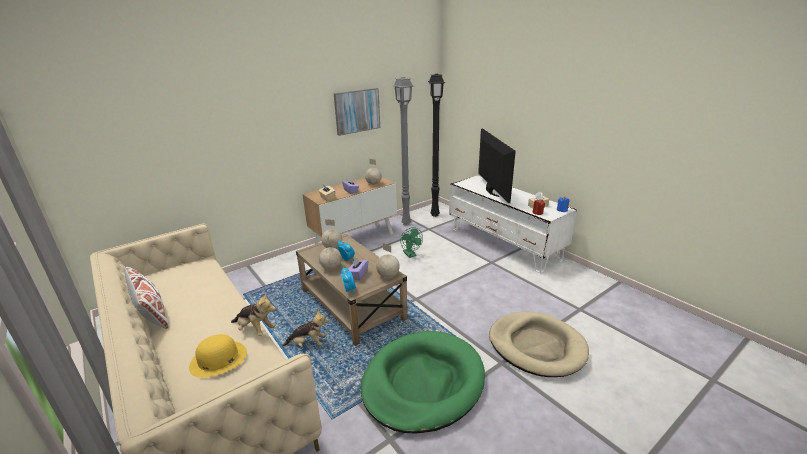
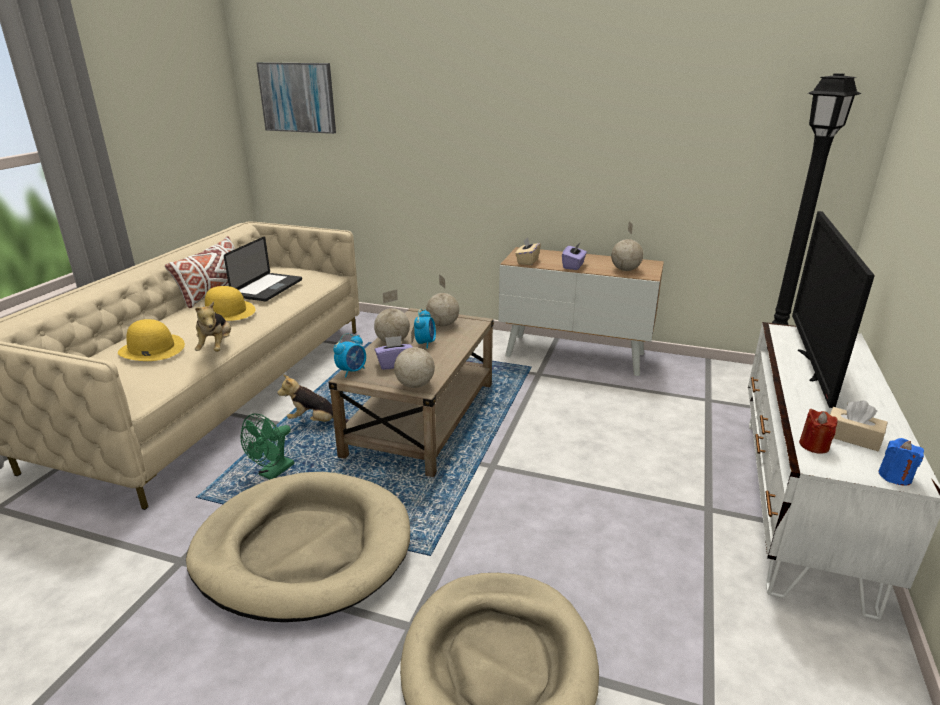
camera: 55 degrees right, 0 degrees up
plush toy [282,310,329,347] -> plush toy turned 135 degrees clockwise [277,375,349,423]
picture [334,88,380,136] -> picture moved to [256,62,336,134]
green dog bed [361,331,485,434] -> beige dog bed [186,472,410,622]
grey floor lamp [393,77,414,226] -> none
green fan [400,227,423,258] -> green fan moved to [241,414,294,479]
television [478,129,516,203] -> television turned 150 degrees clockwise [792,211,875,408]
none -> yellow hat [205,286,255,321]
none -> laptop [224,237,302,301]

